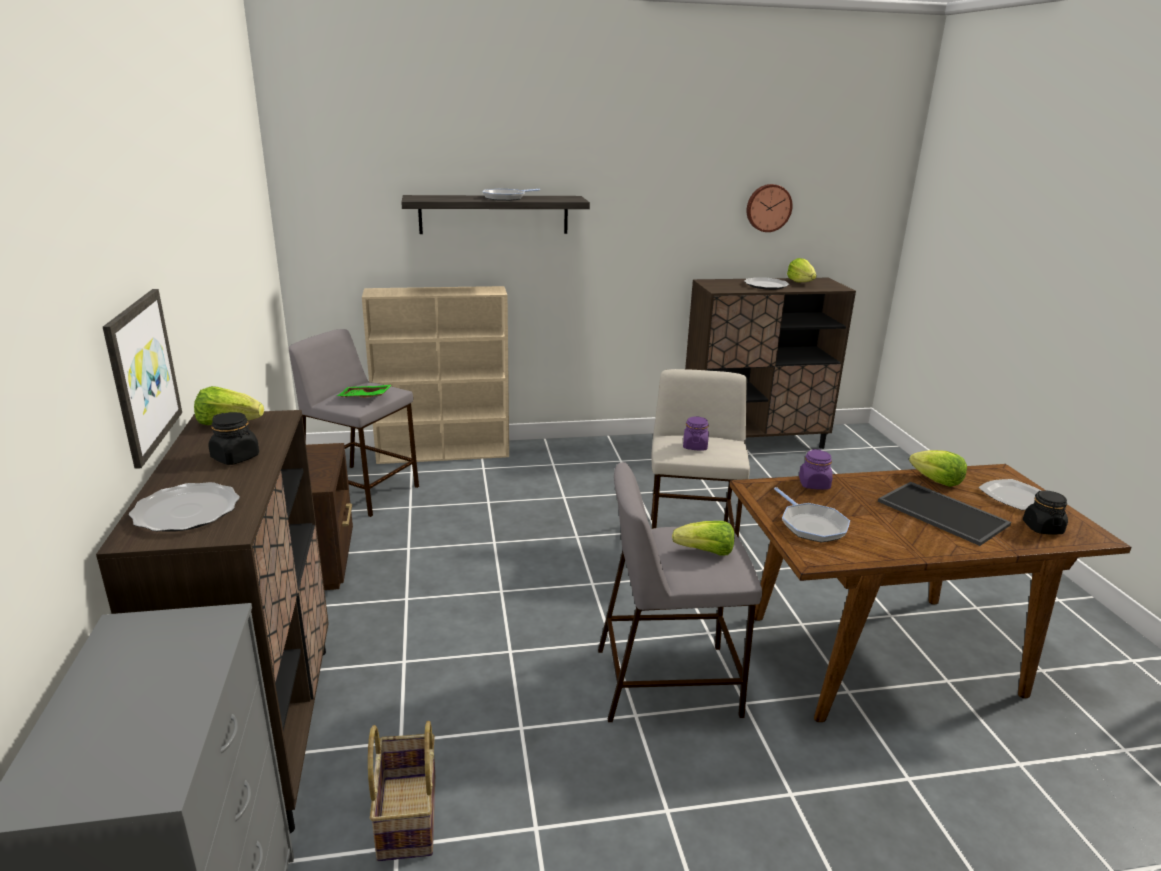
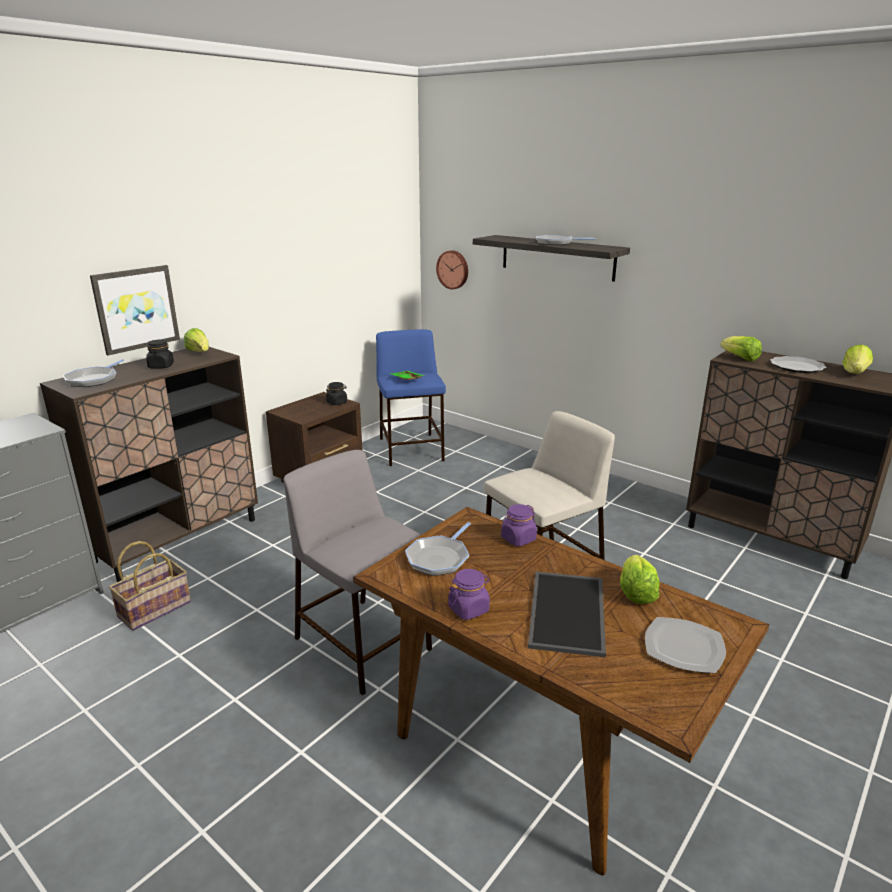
camera: 50 degrees right, 0 degrees up
plate [129,482,240,532] -> frying pan [63,359,124,387]
grey stool [289,329,419,517] -> blue stool [376,329,446,466]
beige bookcase [362,286,509,464] -> none
lettuce [672,521,734,555] -> lettuce moved to [721,336,762,361]
purple jar [683,416,709,451] -> purple jar moved to [448,569,490,620]
wall clock [747,184,793,232] -> wall clock moved to [436,250,468,289]
black jar [1023,491,1068,534] -> black jar moved to [326,382,347,405]

